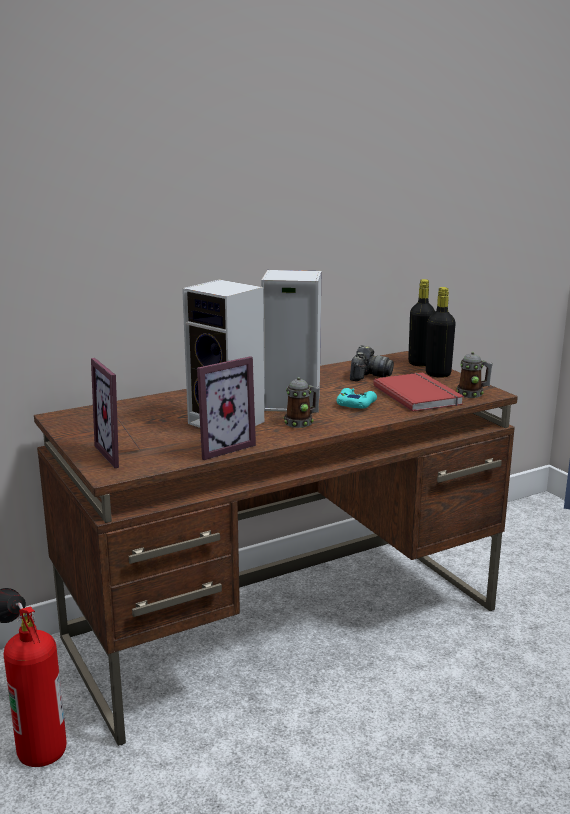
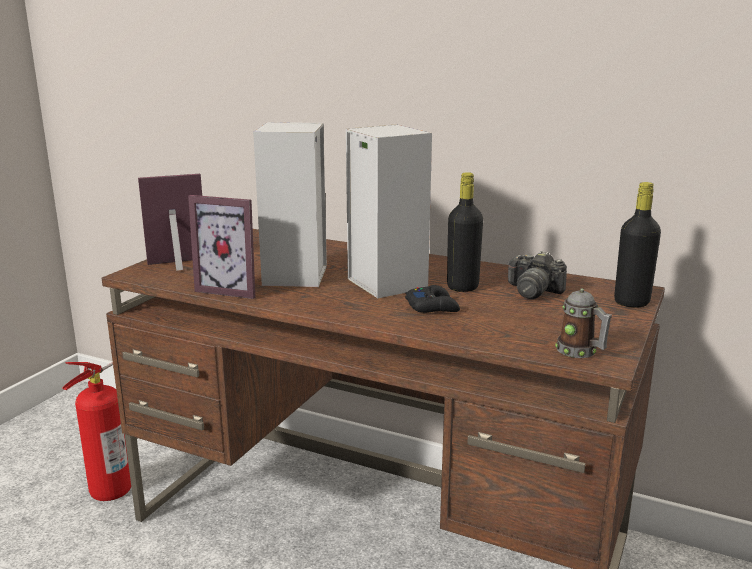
camera: 55 degrees right, 0 degrees up
picture frame [91,358,140,468] -> picture frame turned 45 degrees clockwise [138,174,202,271]
mug [284,377,320,428] -> none
turquoise game controller [337,388,377,409] -> black game controller [405,285,460,313]
camera [350,345,394,381] -> camera turned 45 degrees clockwise [508,251,567,299]
red book [374,373,464,412] -> none
black bottle [426,287,456,378] -> black bottle moved to [447,172,483,292]

